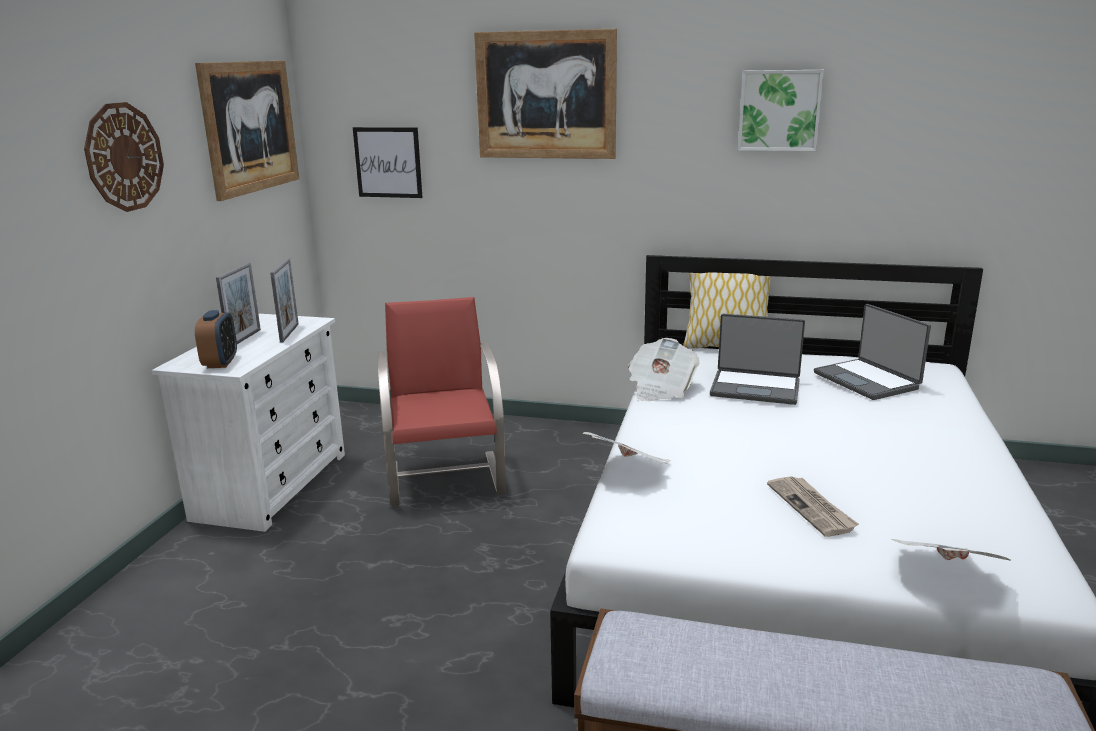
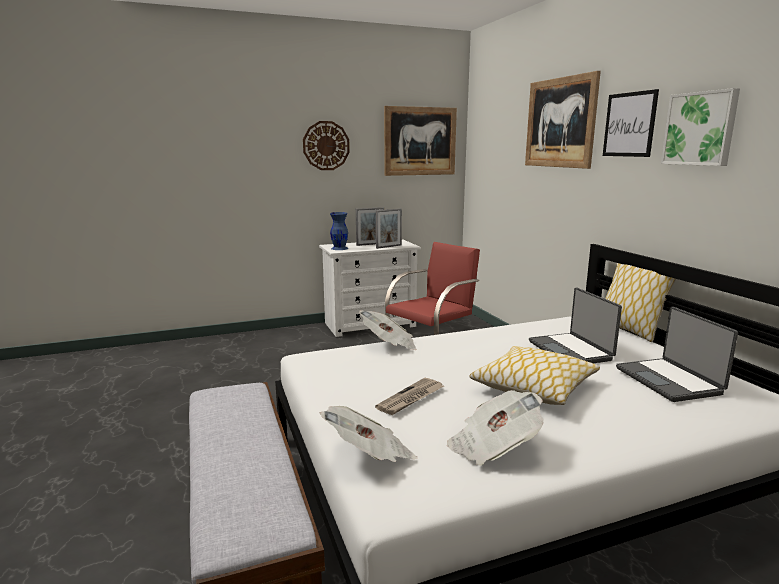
camera: 55 degrees right, 5 degrees down
alarm clock [195,310,237,368] -> blue vase [330,212,348,250]
picture [353,127,423,198] -> picture moved to [603,89,659,157]
newspaper [628,338,700,401] -> newspaper moved to [447,390,544,466]
laptop [814,304,931,400] -> laptop turned 45 degrees counterclockwise [616,307,738,402]
none -> pillow [469,346,600,405]

